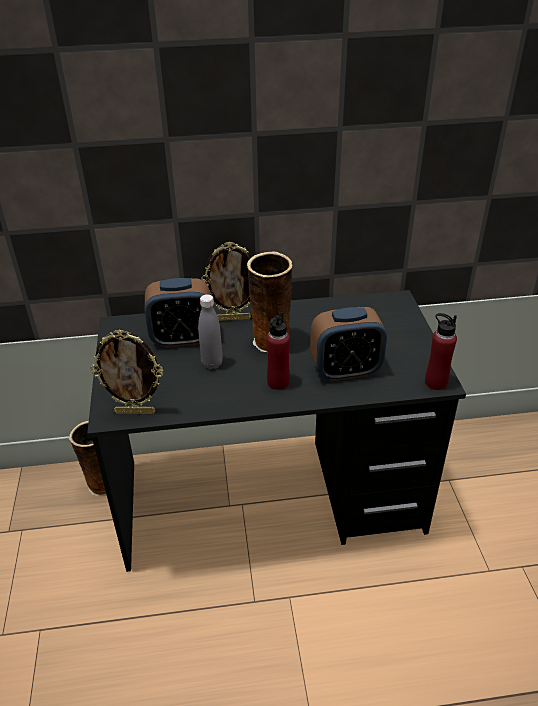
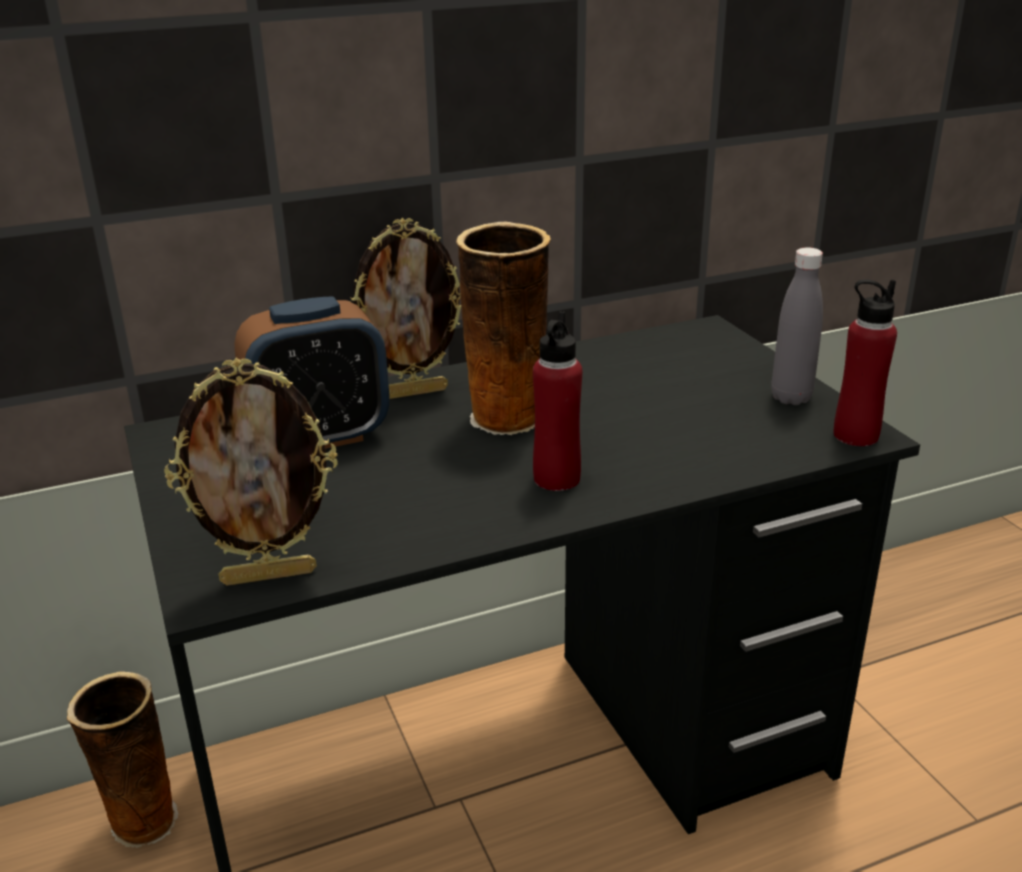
camera: 15 degrees left, 10 degrees down
grey bottle [198,294,223,369] -> grey bottle moved to [771,247,823,405]
alarm clock [310,307,387,381] -> none

